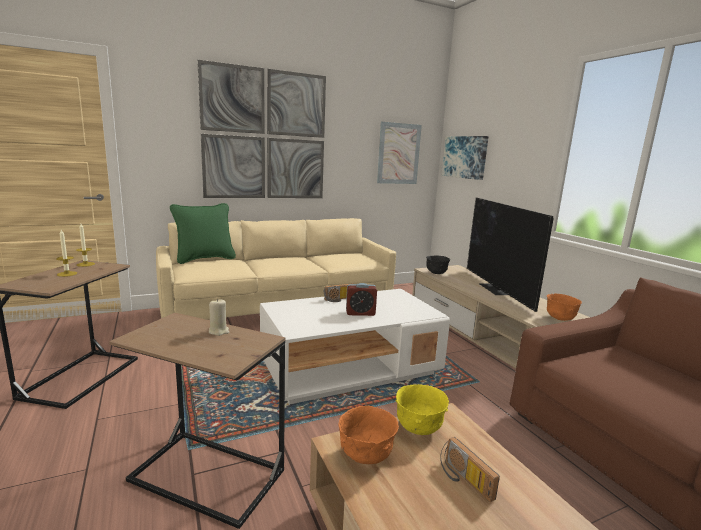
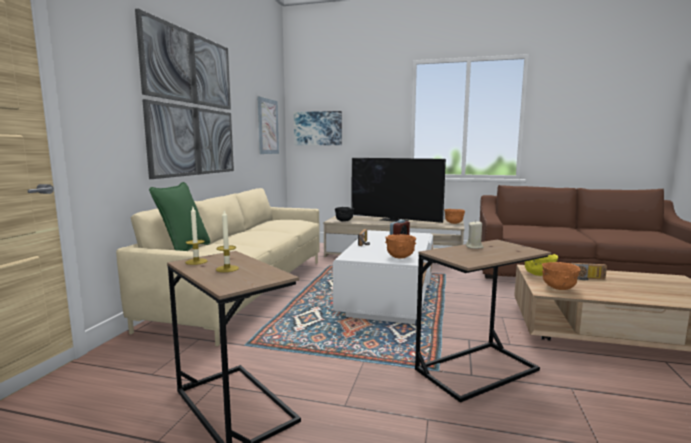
camera: 50 degrees left, 5 degrees down
none -> orange bowl [385,234,416,259]

